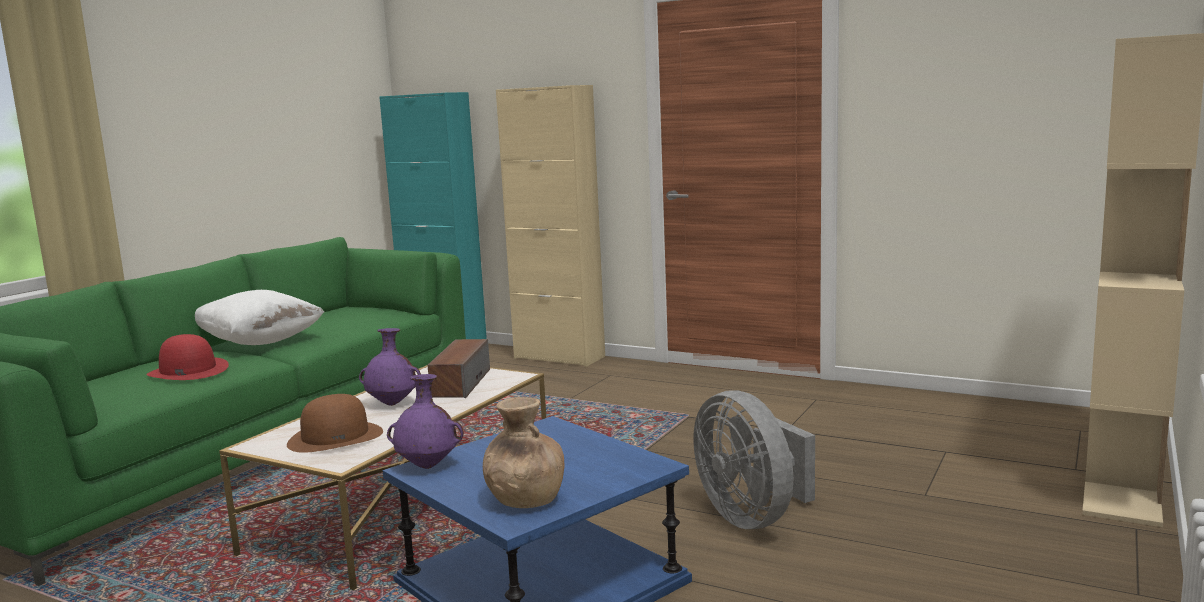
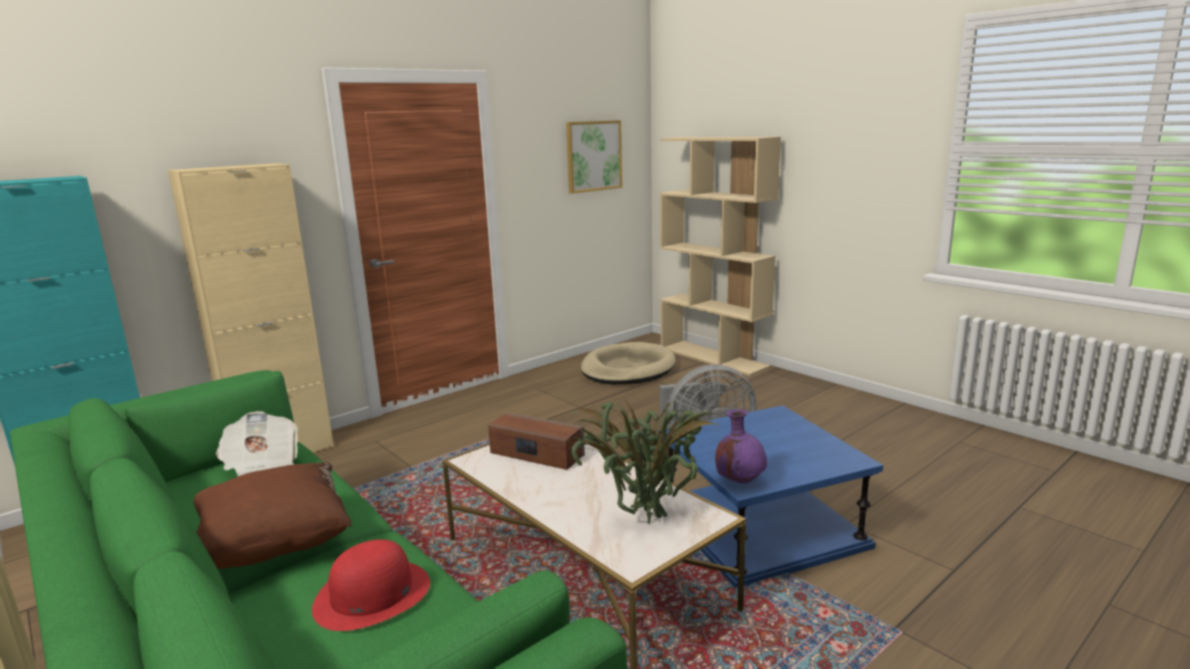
camera: 70 degrees left, 5 degrees up
white pillow [195,290,324,345] -> brown pillow [194,462,352,569]
brown hat [287,394,383,453] -> potted plant [570,399,720,524]
purple vase [359,328,421,406] -> none
brown vase [483,397,564,508] -> none
none -> newspaper [216,411,298,476]
none -> picture [566,120,622,194]
none -> beige dog bed [581,342,676,384]

